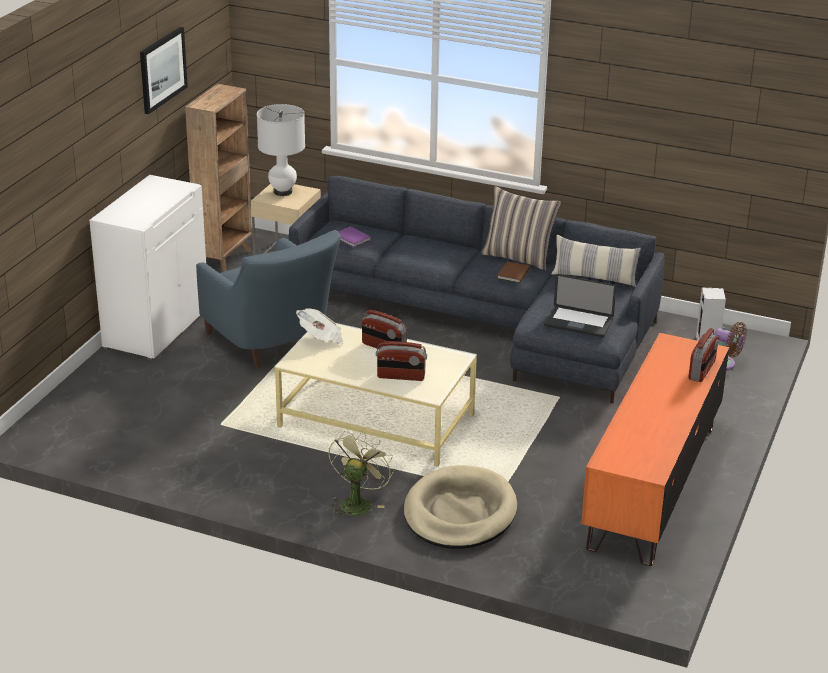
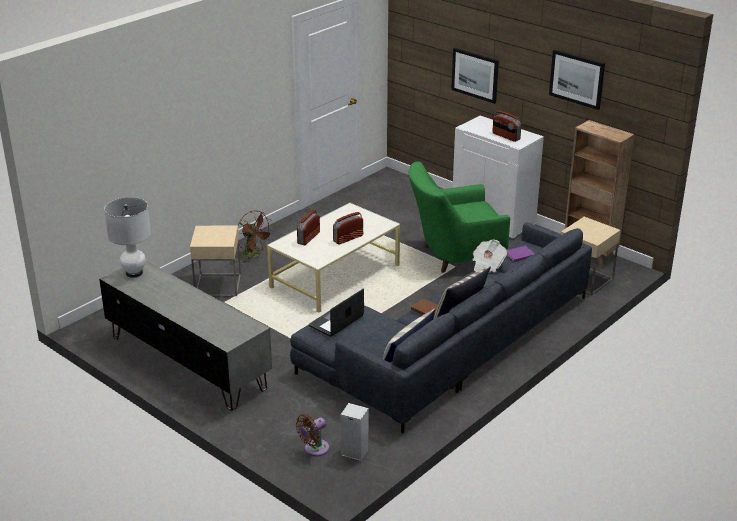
camera: 110 degrees right, 0 degrees up
blue armchair [196,230,341,368] -> green armchair [409,161,510,273]
white table lamp [257,104,305,196] -> white table lamp moved to [104,197,151,278]
newspaper [296,308,344,344] -> newspaper moved to [473,239,507,272]
green fan [329,431,394,518] -> brown fan [238,210,272,263]
beige dog bed [404,465,517,549] -> beige side table [190,226,241,297]
orange tv stand [581,333,729,566] -> grey tv stand [99,261,272,411]
radio [689,328,719,382] -> radio moved to [492,111,521,142]
none -> picture [451,48,499,104]

